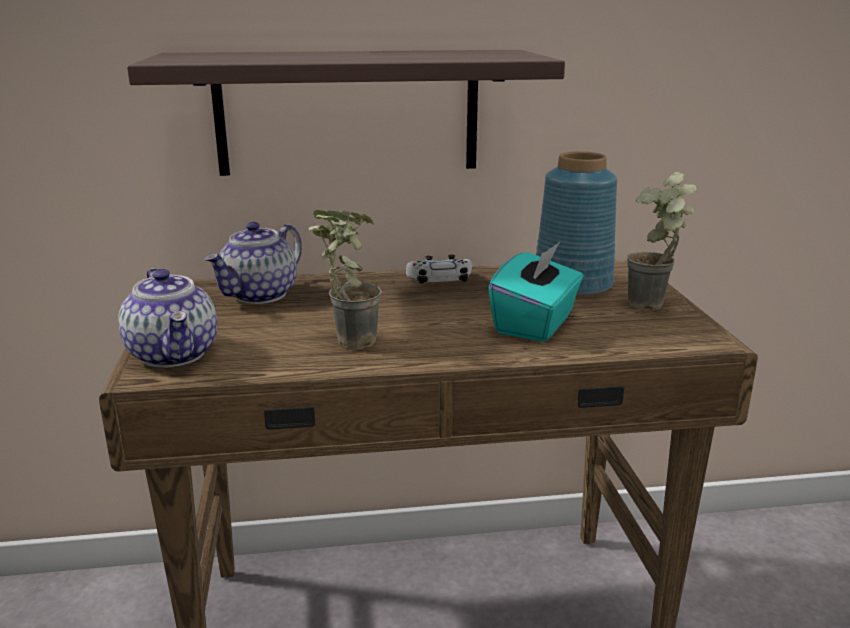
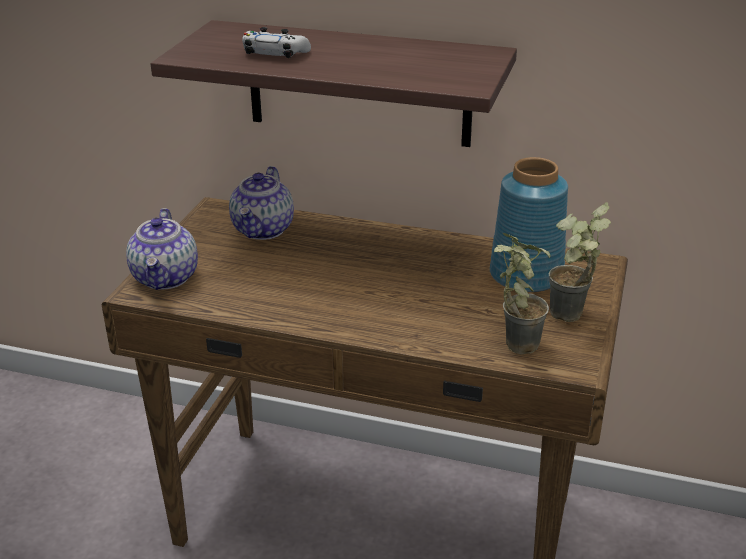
camera: 25 degrees right, 10 degrees up
teapot [204,222,302,304] -> teapot turned 45 degrees counterclockwise [229,166,294,240]
potted plant [309,210,382,350] -> potted plant moved to [494,233,550,355]
white game controller [406,255,472,284] -> white game controller moved to [242,27,311,58]
turquoise tissue box [488,242,583,342] -> none

